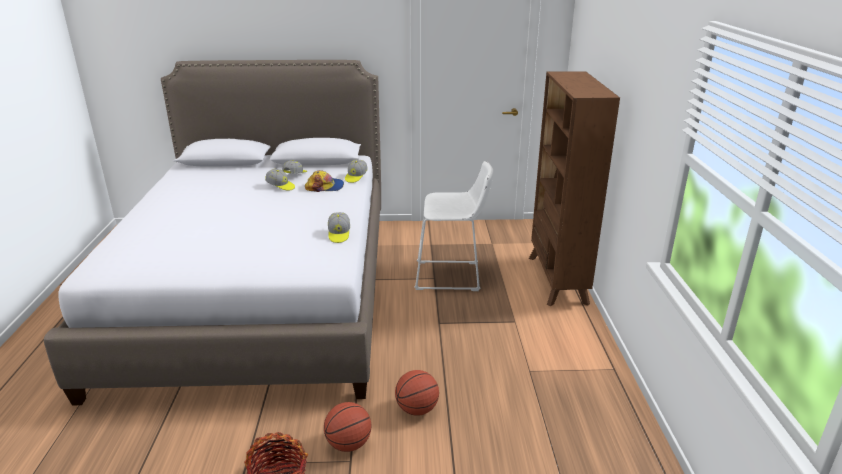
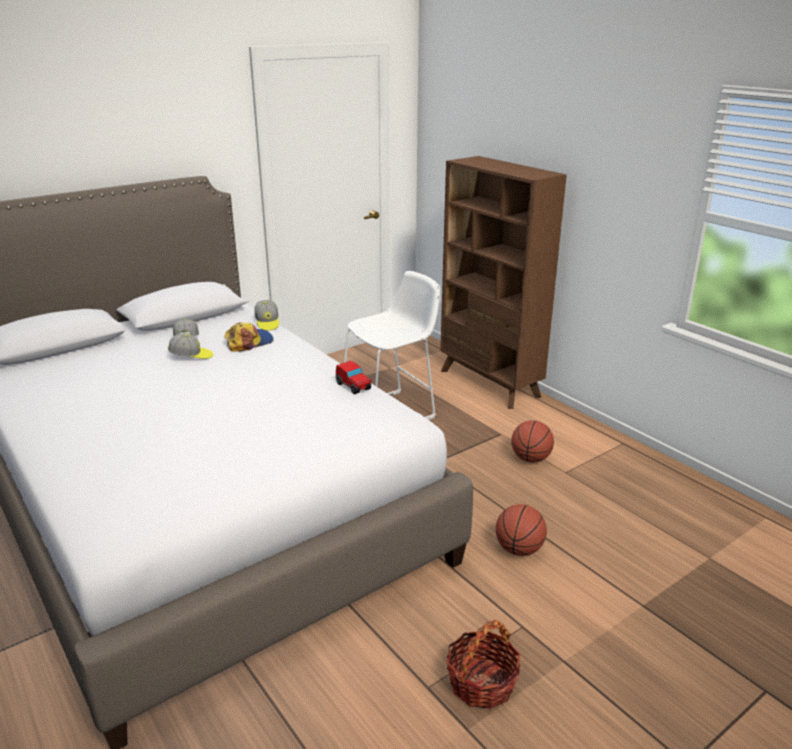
camera: 35 degrees left, 0 degrees up
basketball [324,402,371,452] -> basketball moved to [511,420,554,463]
cap [328,212,350,243] -> toy car [336,361,372,394]

